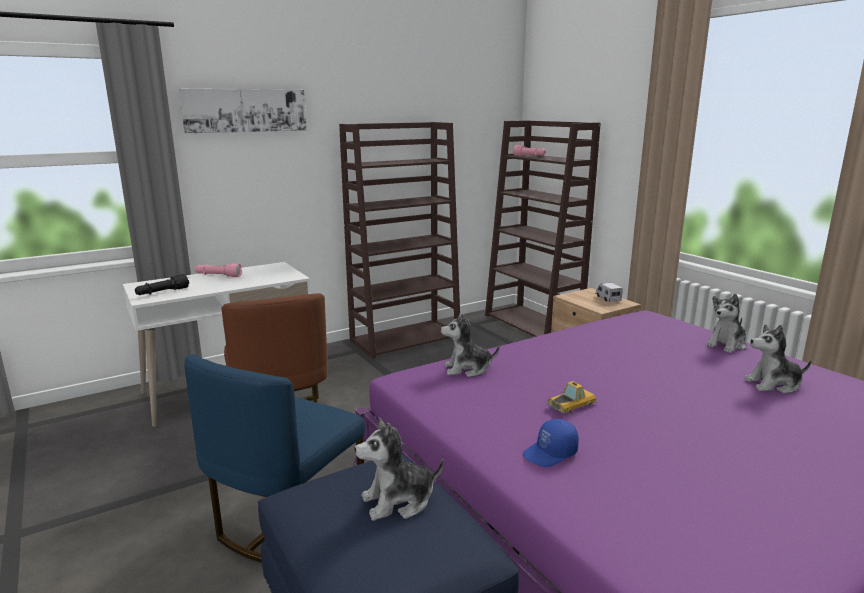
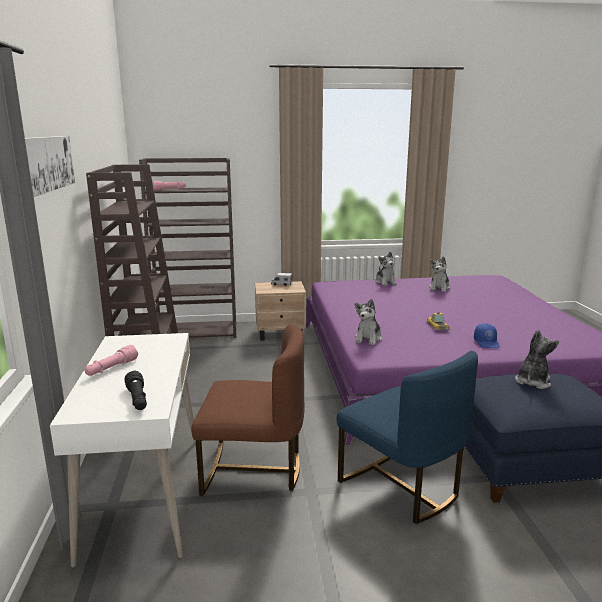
camera: 65 degrees left, 0 degrees up
plush toy [354,417,444,521] -> plush toy turned 150 degrees counterclockwise [515,330,559,389]

